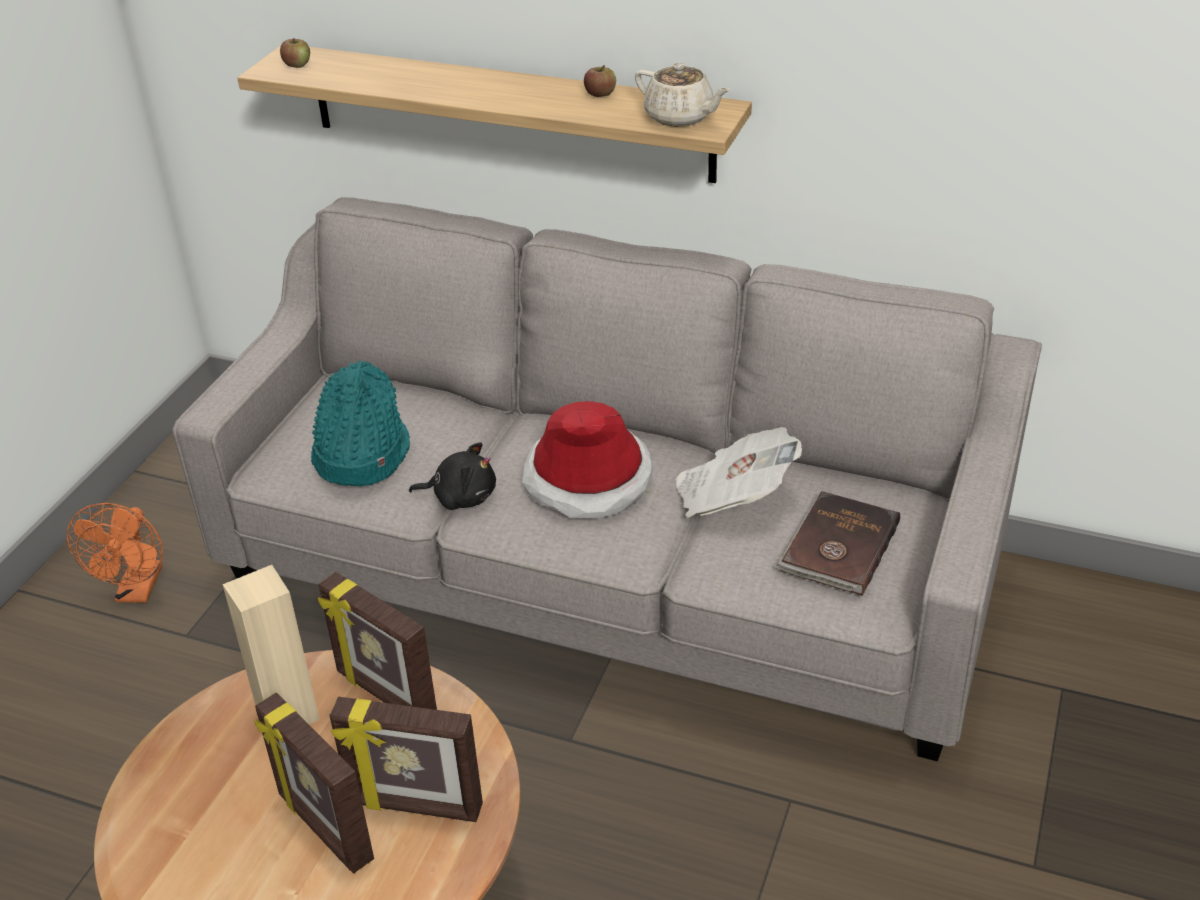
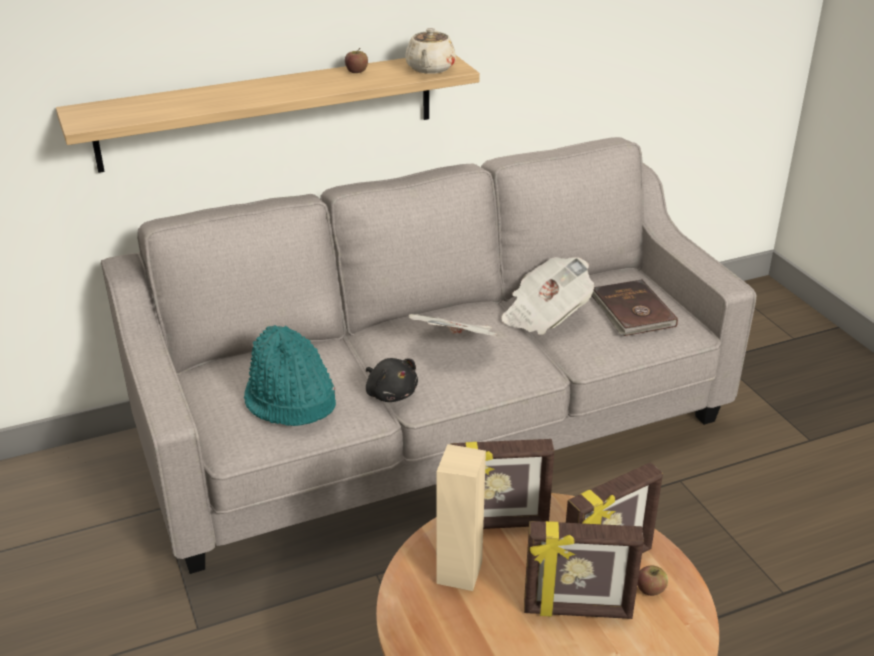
camera: 45 degrees left, 5 degrees down
orange fan [67,503,163,603] -> none
apple [280,38,310,68] -> apple moved to [638,566,668,596]
black plush toy [409,442,496,510] -> black plush toy turned 90 degrees clockwise [366,358,418,402]
hat [522,401,653,519] -> newspaper [409,314,497,337]
beige teapot [635,63,730,127] -> beige teapot turned 105 degrees clockwise [405,28,456,74]

